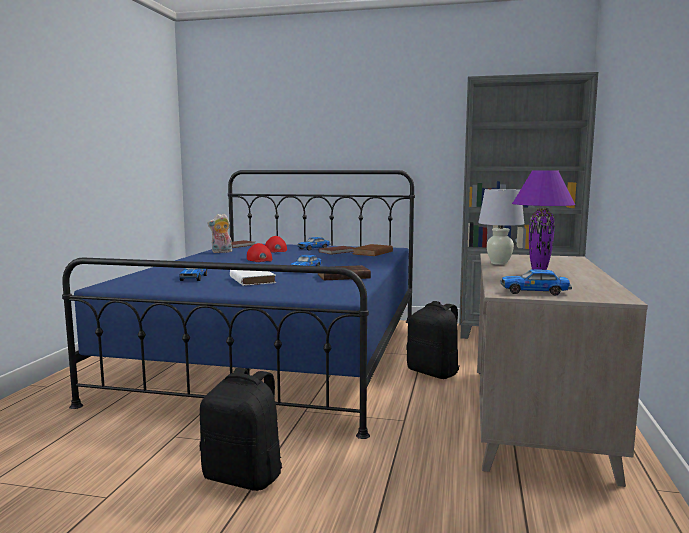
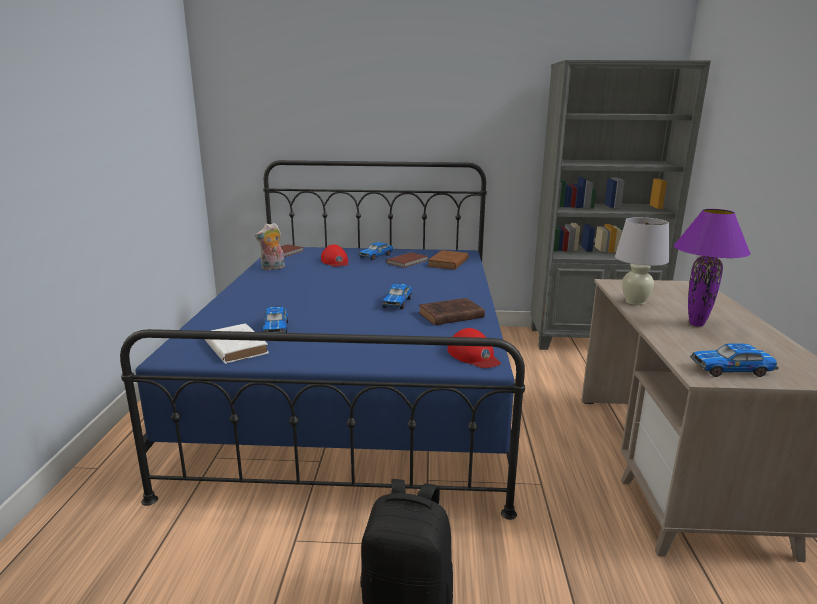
camera: 10 degrees left, 10 degrees up
white book [230,270,276,286] -> white book moved to [205,323,269,364]
red cap [247,243,272,262] -> red cap moved to [448,328,501,368]
black backpack [406,301,459,379] -> none

